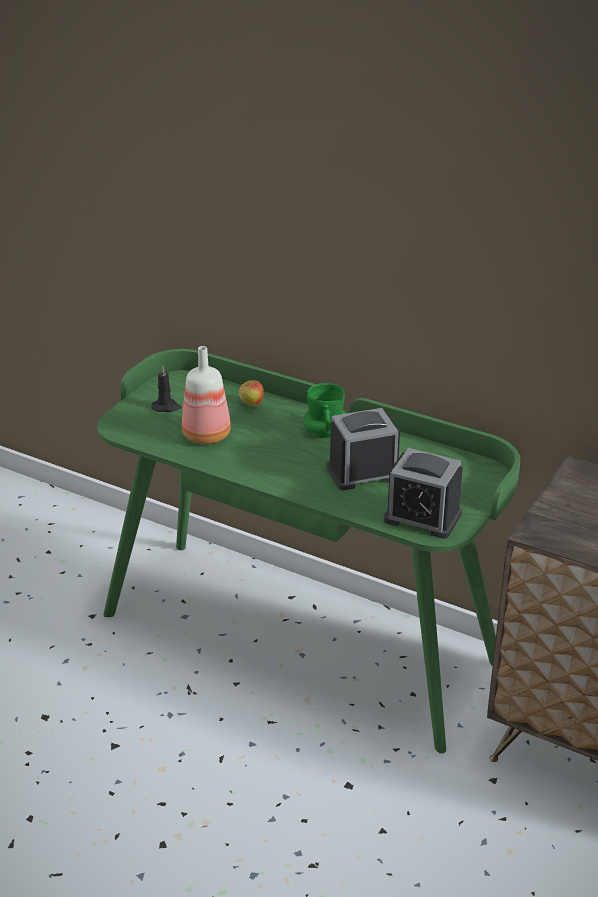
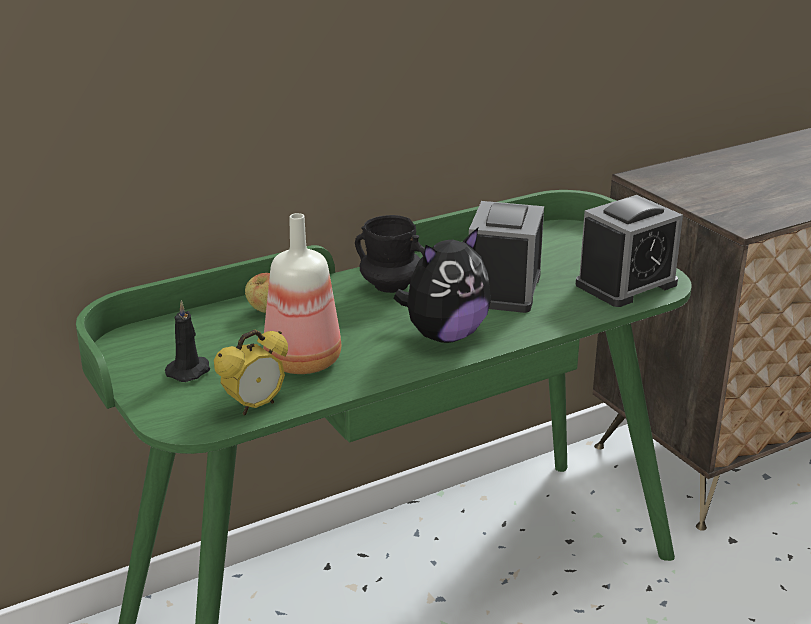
camera: 60 degrees left, 5 degrees down
green mug [303,383,347,438] -> black mug [355,215,425,293]
none -> alarm clock [214,329,288,415]
none -> plush toy [394,228,491,343]

